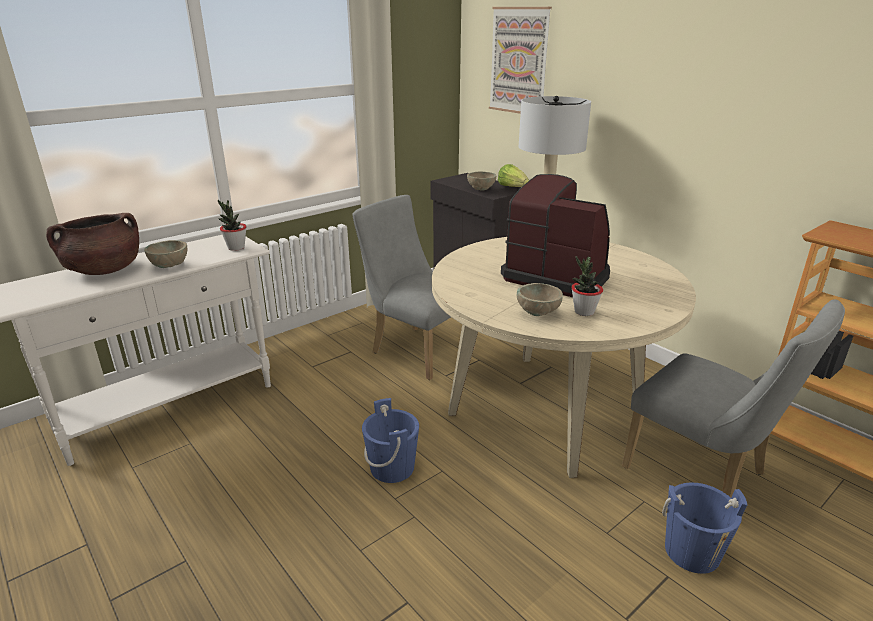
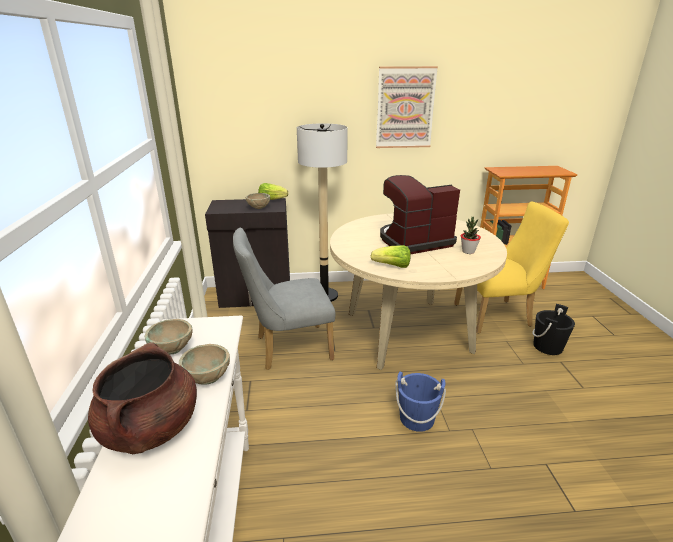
camera: 55 degrees left, 0 degrees up
potted plant [218,200,247,251] -> none
picture [489,7,552,114] -> picture moved to [376,66,438,148]
beige bowl [517,283,563,316] -> beige bowl moved to [145,319,193,354]
grey chair [622,299,845,497] -> yellow chair [454,202,569,334]
blue bucket [662,483,747,574] -> black bucket [532,304,575,355]
none -> lettuce [371,245,411,268]

